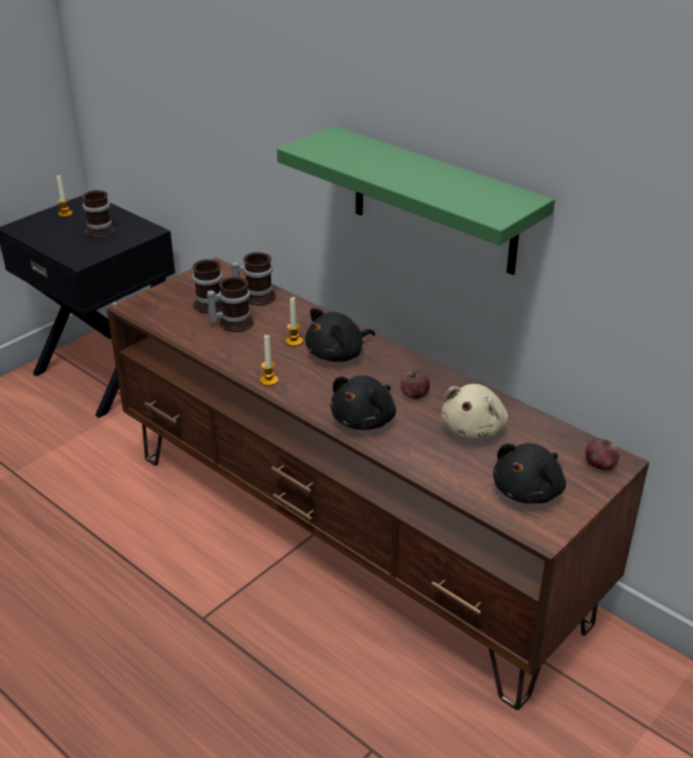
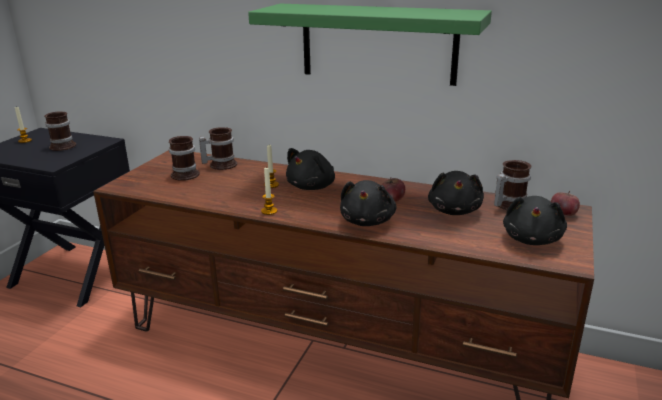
camera: 20 degrees left, 10 degrees down
mug [207,277,254,332] -> mug moved to [494,160,531,210]
beige plush toy [441,384,508,439] -> black plush toy [428,171,484,215]

